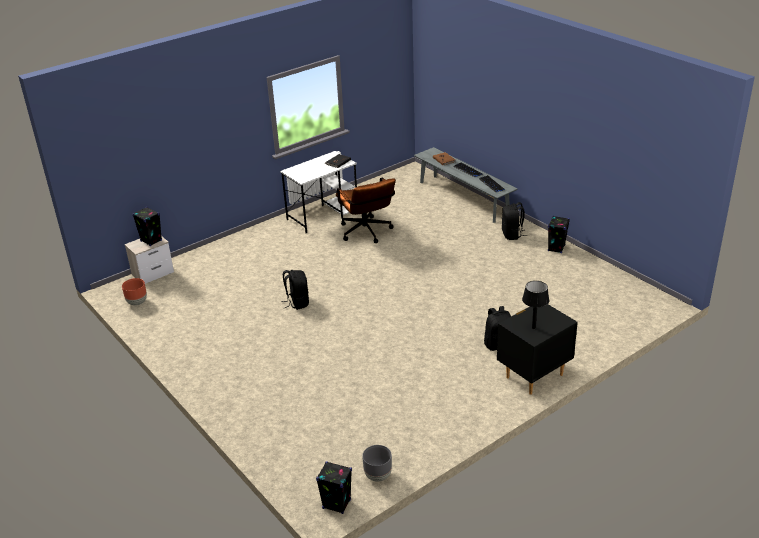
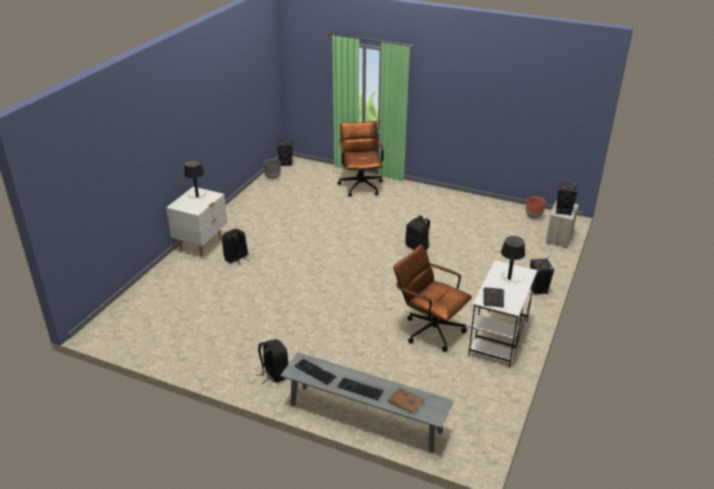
camera: 150 degrees right, 0 degrees up
black nightstand [497,304,578,395] -> white nightstand [166,187,227,256]
black speaker [548,216,570,253] -> black speaker moved to [530,258,554,295]
none -> brown office chair [337,121,384,197]
none -> black table lamp [501,236,525,280]

